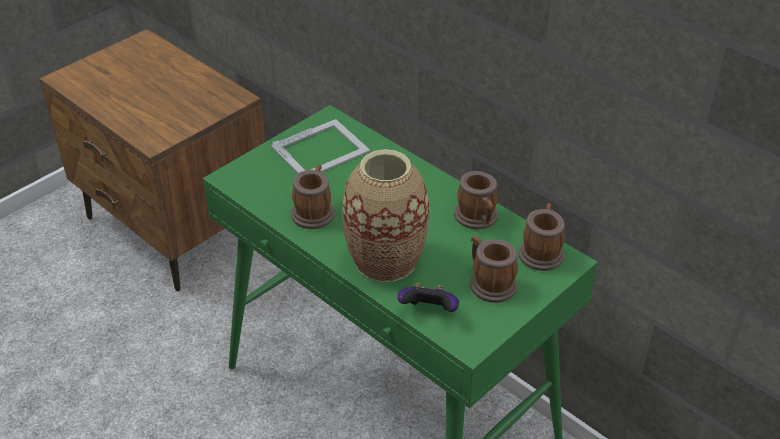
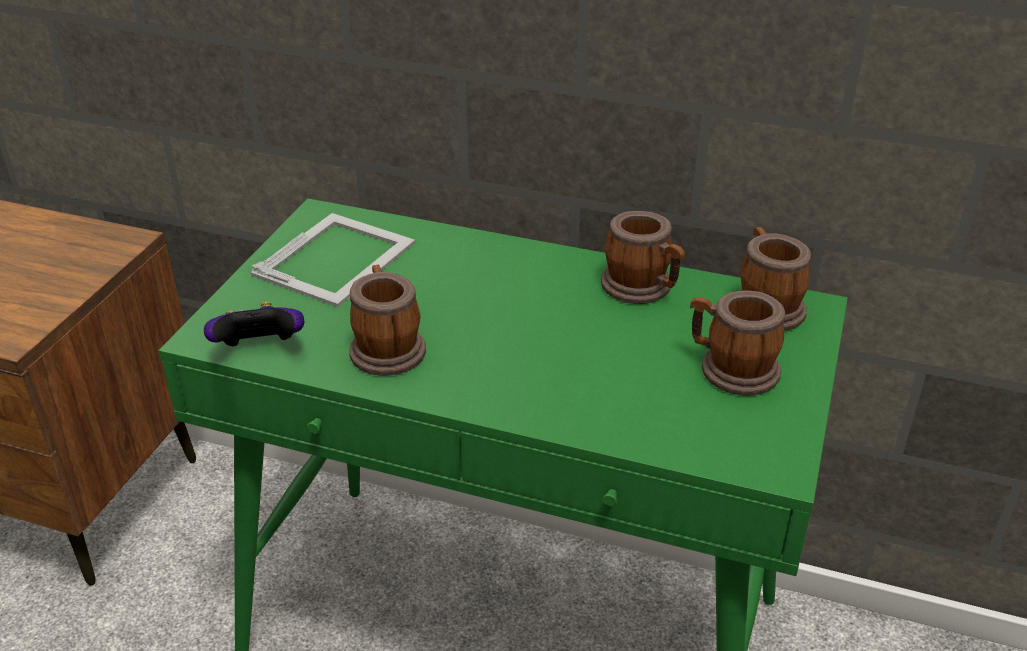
camera: 25 degrees left, 5 degrees down
vase [343,149,429,282] -> none
game controller [397,283,459,312] -> game controller moved to [204,302,304,346]

